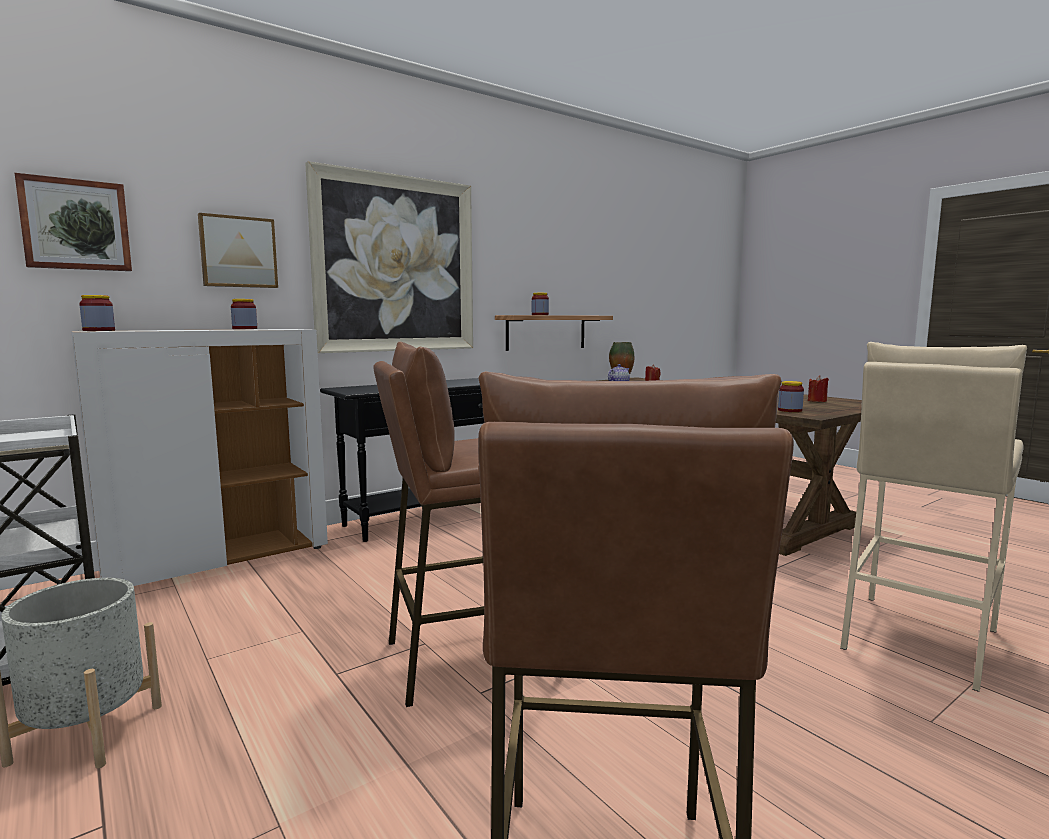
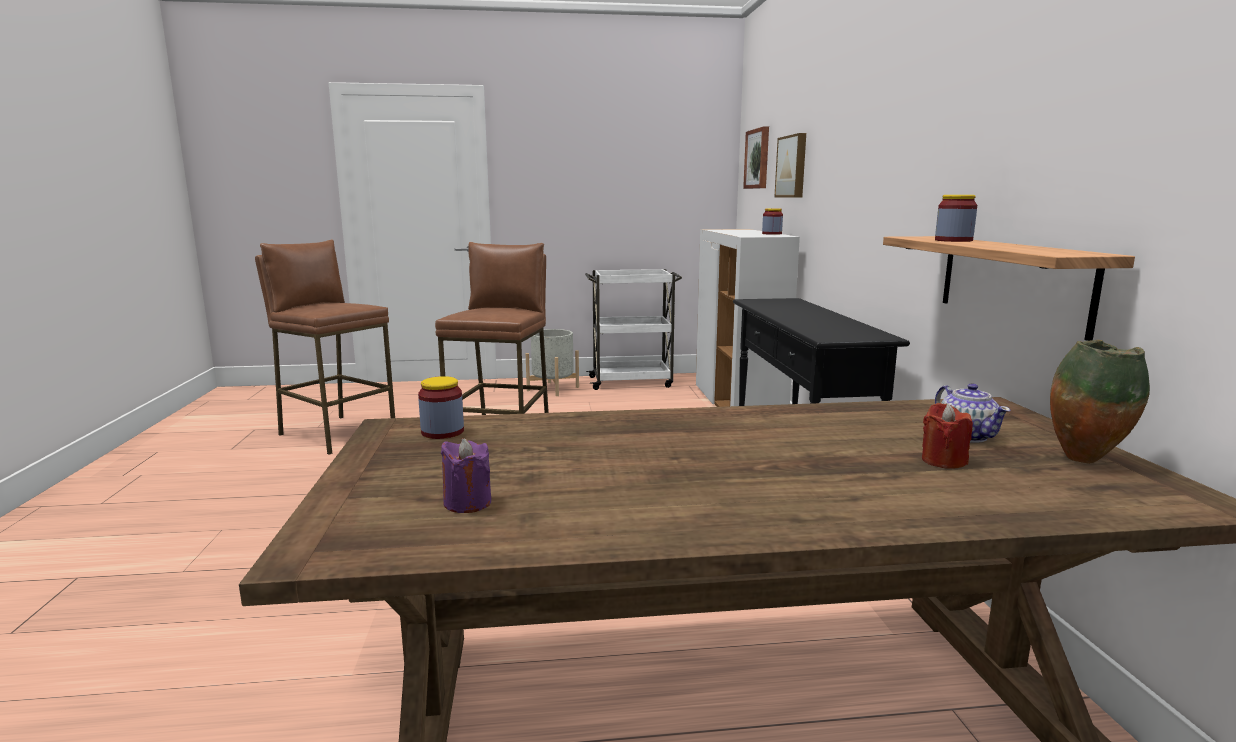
camera: 120 degrees right, 5 degrees up
jar [79,295,115,331] -> none
picture [305,161,473,353] -> none
red candle [808,375,829,402] -> purple candle [441,438,491,513]
beige stool [840,342,1027,692] -> none

